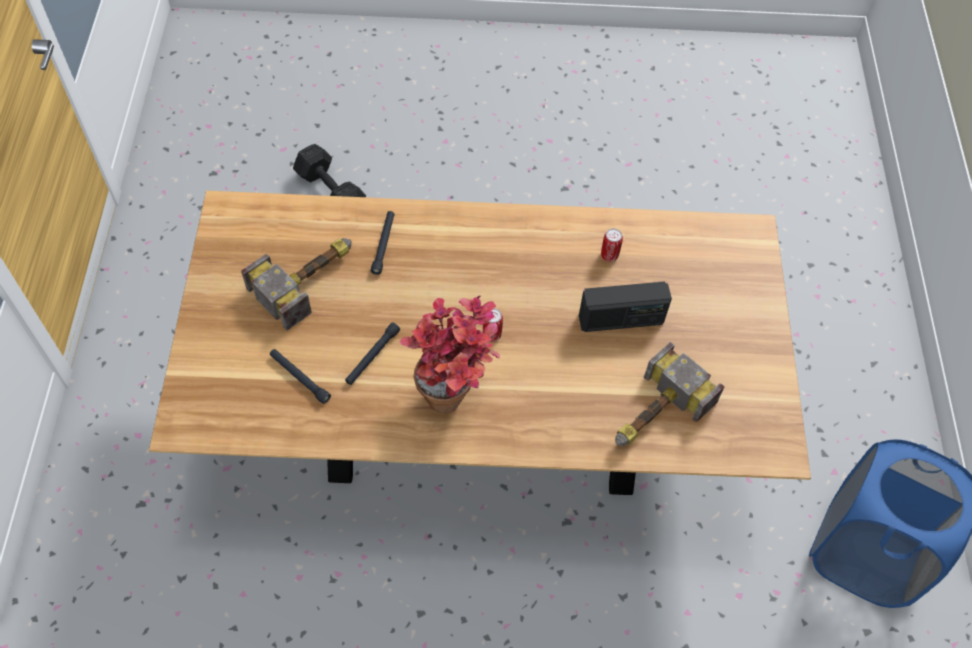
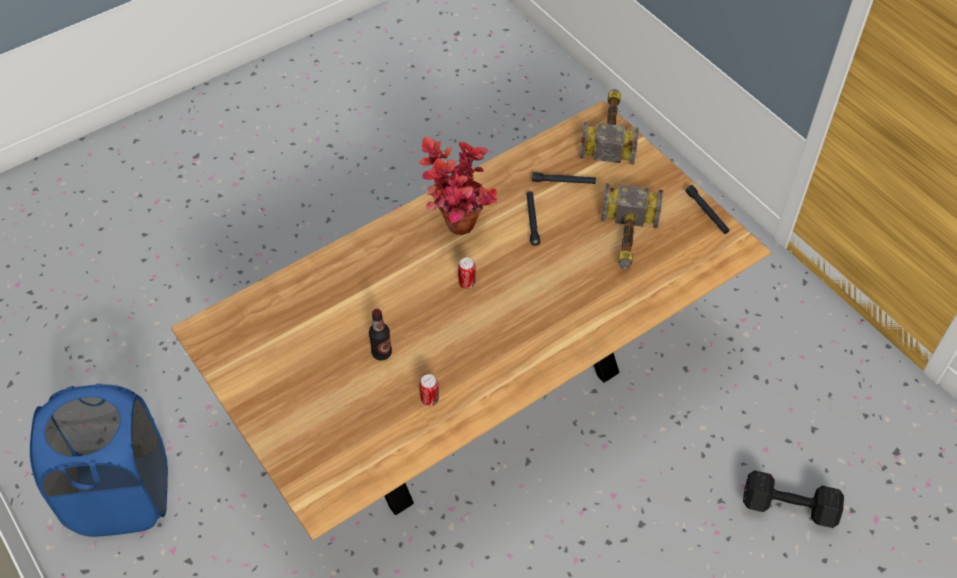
camera: 145 degrees right, 5 degrees down
black flashlight [370,211,395,275] -> black flashlight moved to [685,185,729,234]
radio [579,282,672,332] -> bottle [369,309,392,360]
hammer [615,342,725,446] -> hammer moved to [580,89,639,165]

